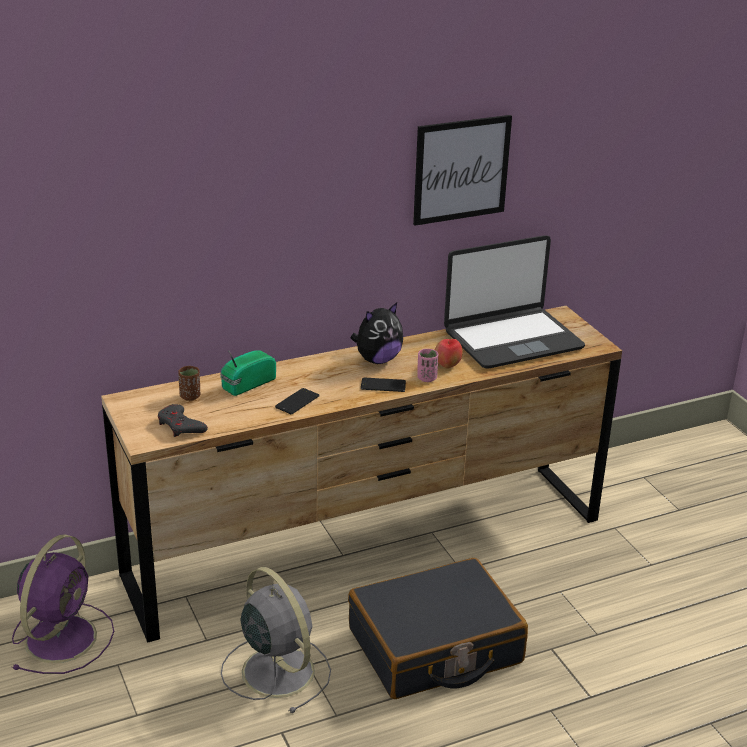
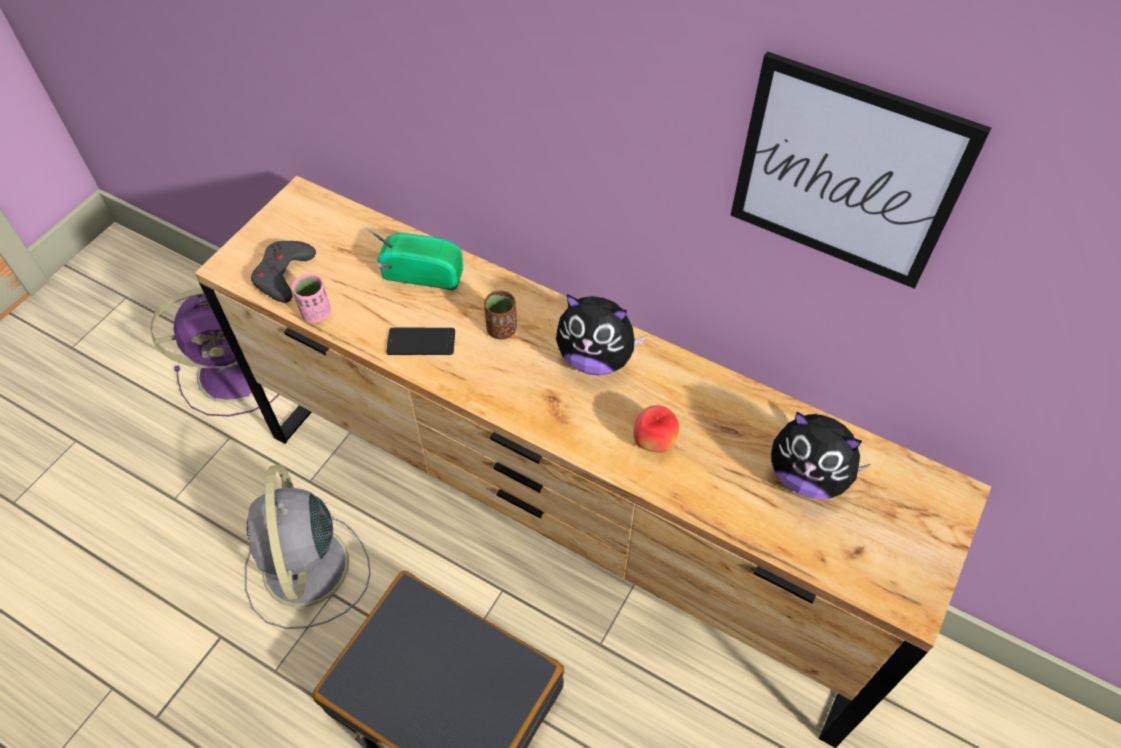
camera: 55 degrees right, 25 degrees up
brown cup [178,366,200,401] -> brown cup moved to [484,290,516,339]
grey fan [221,567,331,713] -> grey fan turned 150 degrees clockwise [245,464,371,629]
phone [361,378,406,392] -> none
pink cup [417,349,438,382] -> pink cup moved to [292,274,331,323]
laptop [444,235,585,369] -> plush toy [771,412,870,499]

